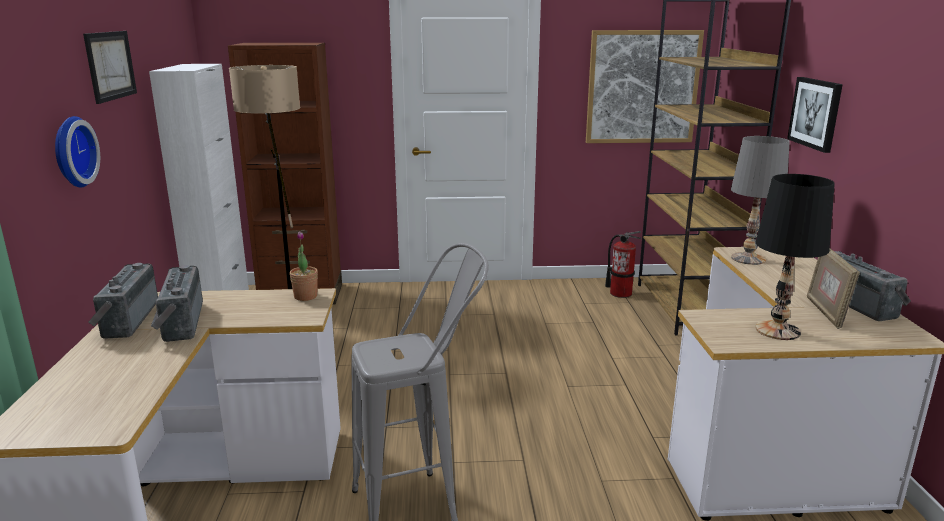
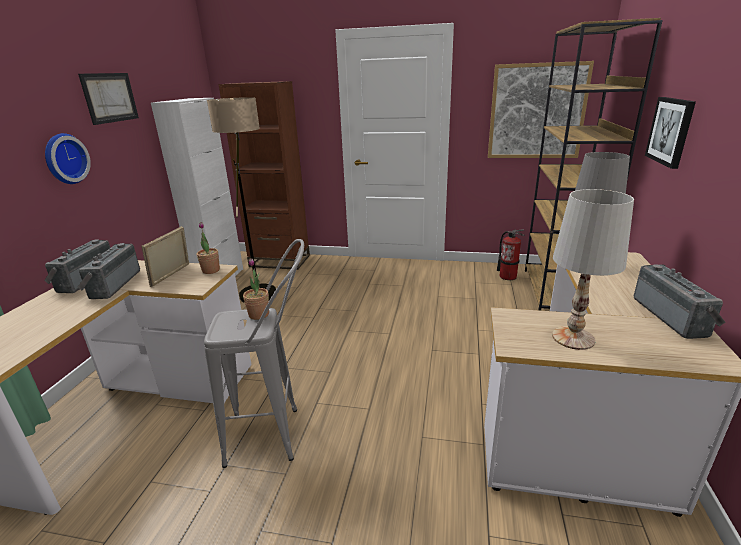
camera: 15 degrees right, 5 degrees up
black table lamp [755,174,835,340] -> white table lamp [552,189,634,350]
picture frame [807,249,860,329] -> picture frame moved to [141,226,189,287]
none -> potted plant [243,258,269,320]

